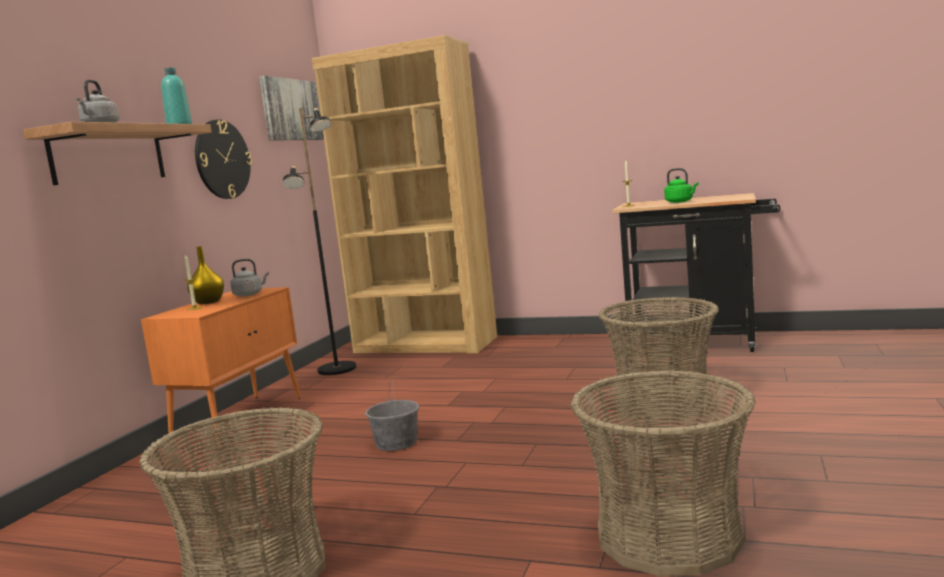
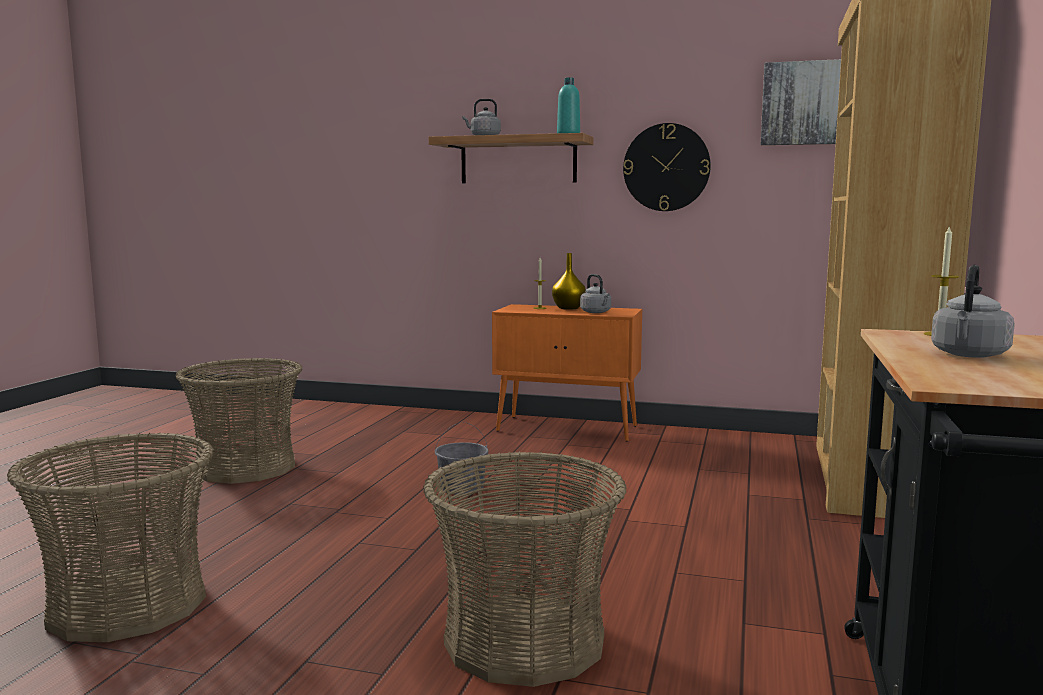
camera: 85 degrees right, 0 degrees up
black floor lamp [282,108,356,375] -> none
green kettle [664,168,698,203] -> grey kettle [931,265,1015,358]

